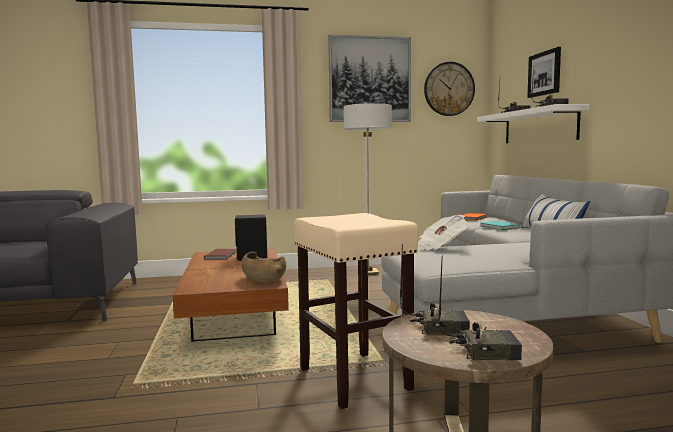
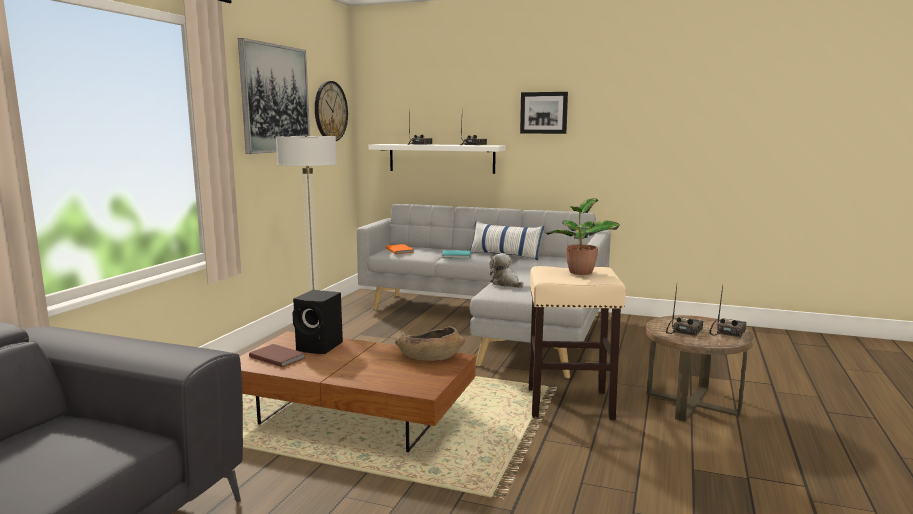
camera: 60 degrees left, 5 degrees up
newspaper [418,215,469,250] -> plush toy [489,253,523,288]
picture [527,47,561,98] -> picture moved to [520,92,568,134]
none -> potted plant [546,198,620,275]

